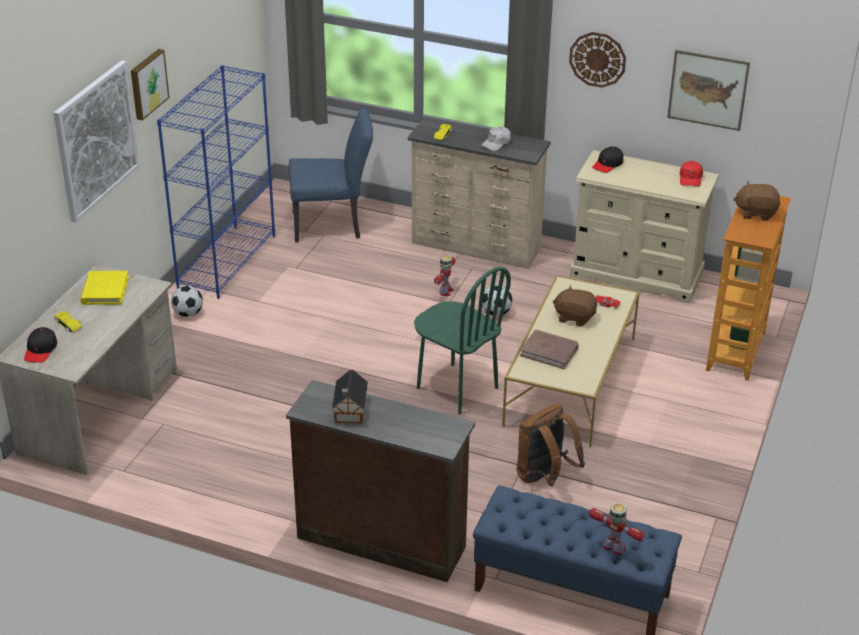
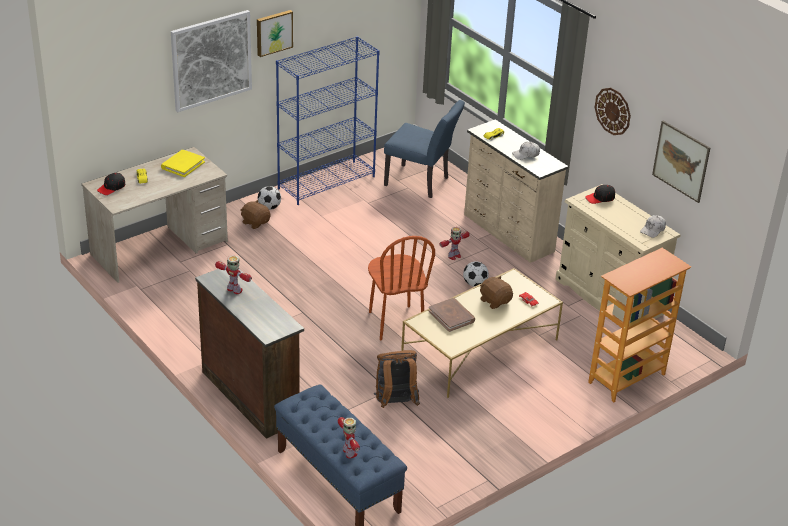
camera: 30 degrees right, 0 degrees up
toy house [332,370,368,423] -> toy robot [215,256,252,294]
green chair [414,267,511,415] -> brown chair [368,236,435,340]
red cap [679,161,703,187] -> white cap [640,215,666,238]
brown plush toy [733,181,780,221] -> brown plush toy moved to [240,200,270,229]

